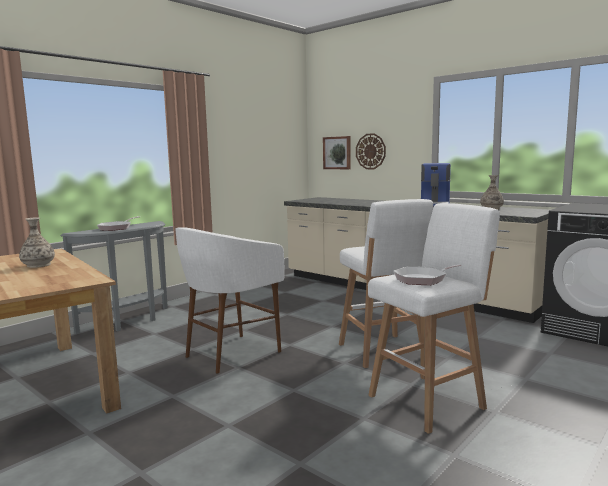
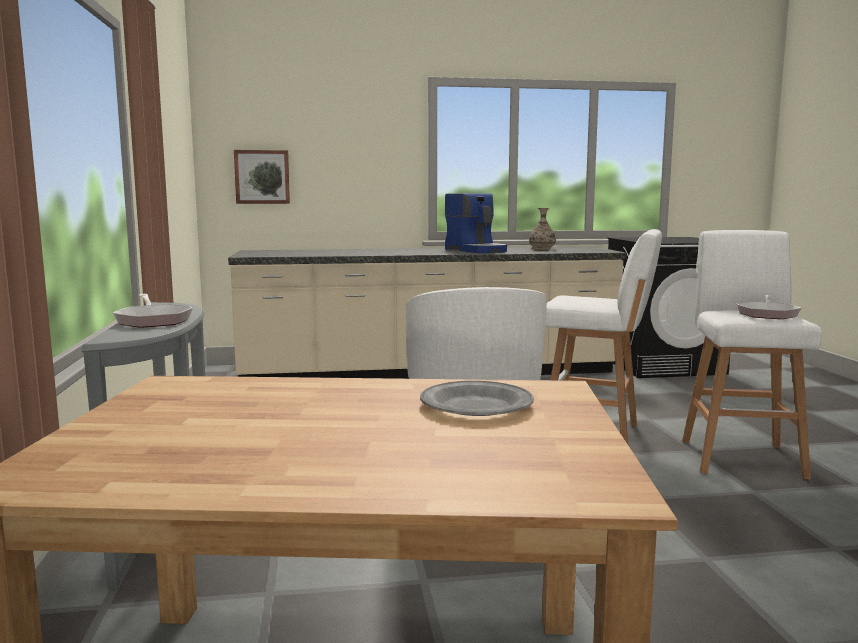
camera: 50 degrees left, 0 degrees up
vase [19,217,55,268] -> none
wall clock [356,133,386,169] -> none
none -> grey plate [420,381,534,416]

